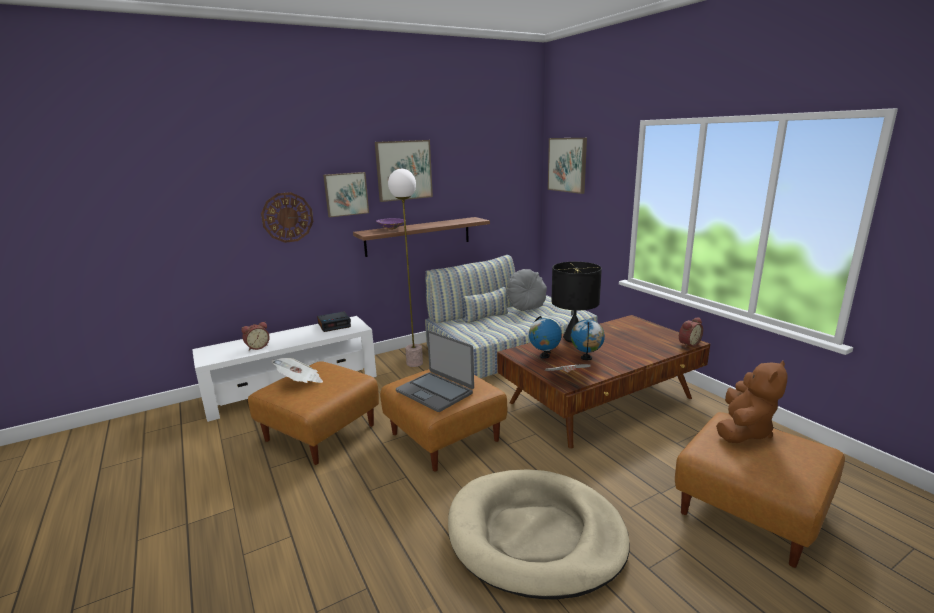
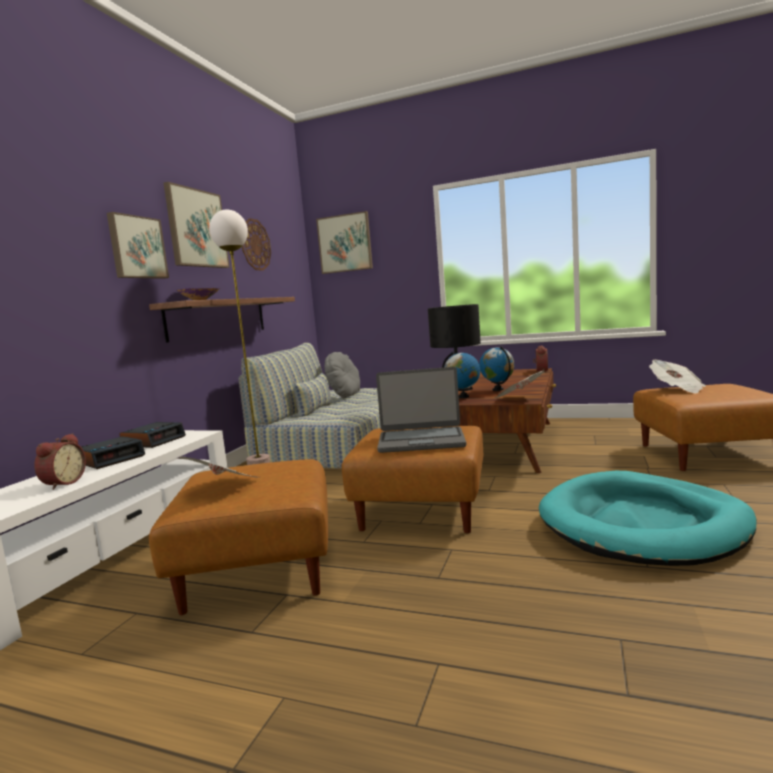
camera: 40 degrees left, 10 degrees down
wall clock [261,192,313,243] -> wall clock moved to [242,218,271,271]
beige dog bed [448,470,630,600] -> turquoise dog bed [539,471,757,566]
brown plush toy [716,361,788,443] -> newspaper [649,360,706,394]
none -> alarm clock [81,436,145,469]

